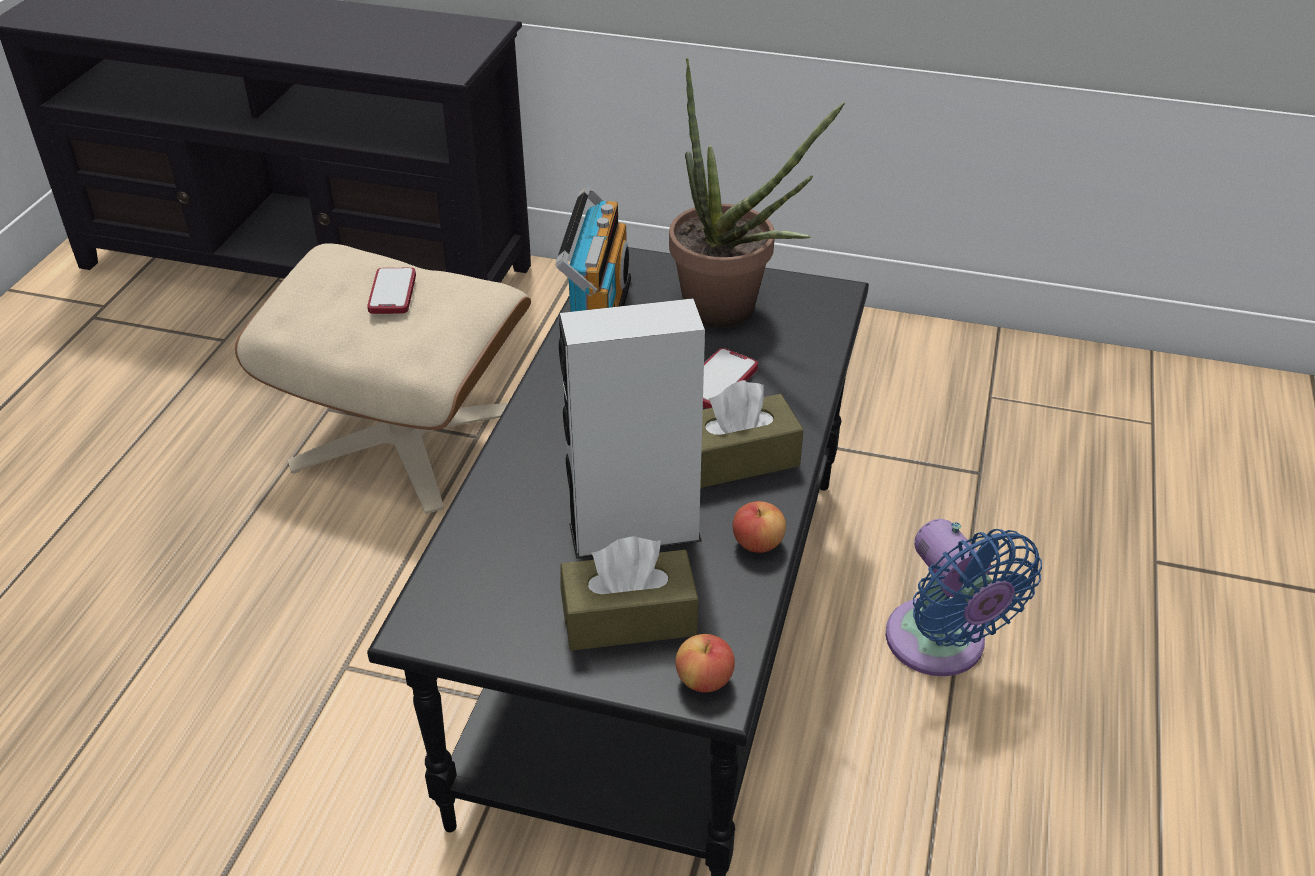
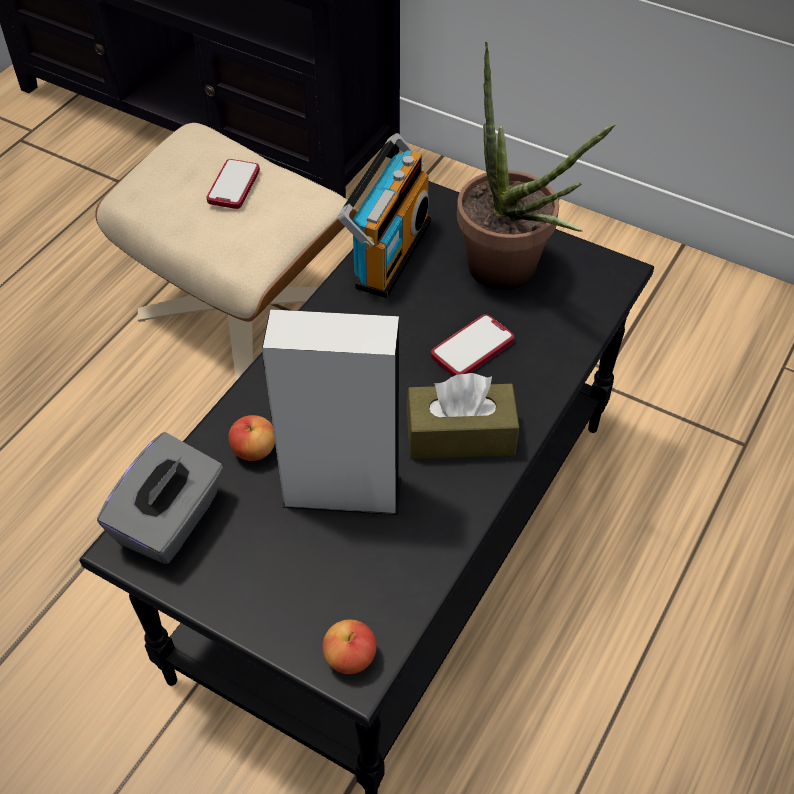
camera: 15 degrees right, 10 degrees up
brown tissue box [560,536,698,651] -> none
apple [733,501,786,553] -> apple moved to [228,415,275,461]
blue fan [886,519,1042,676] -> none
none -> grey tissue box [97,432,223,564]

